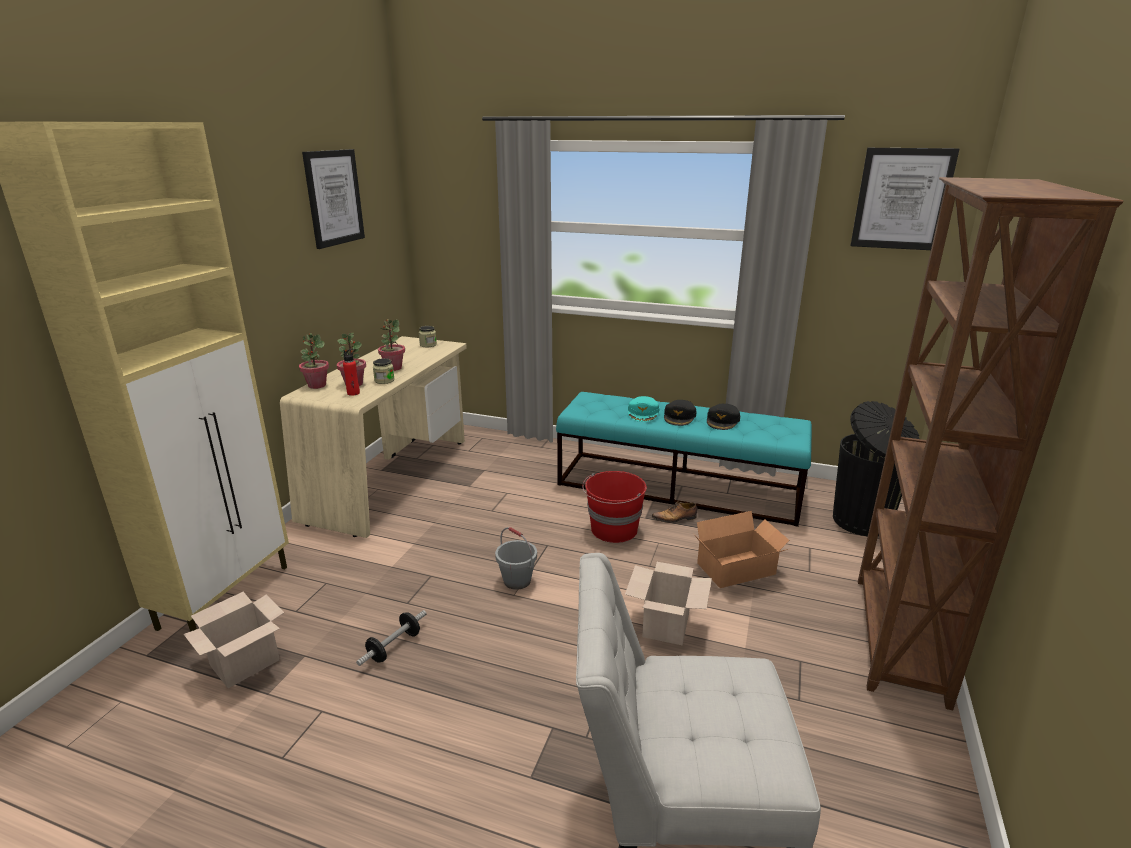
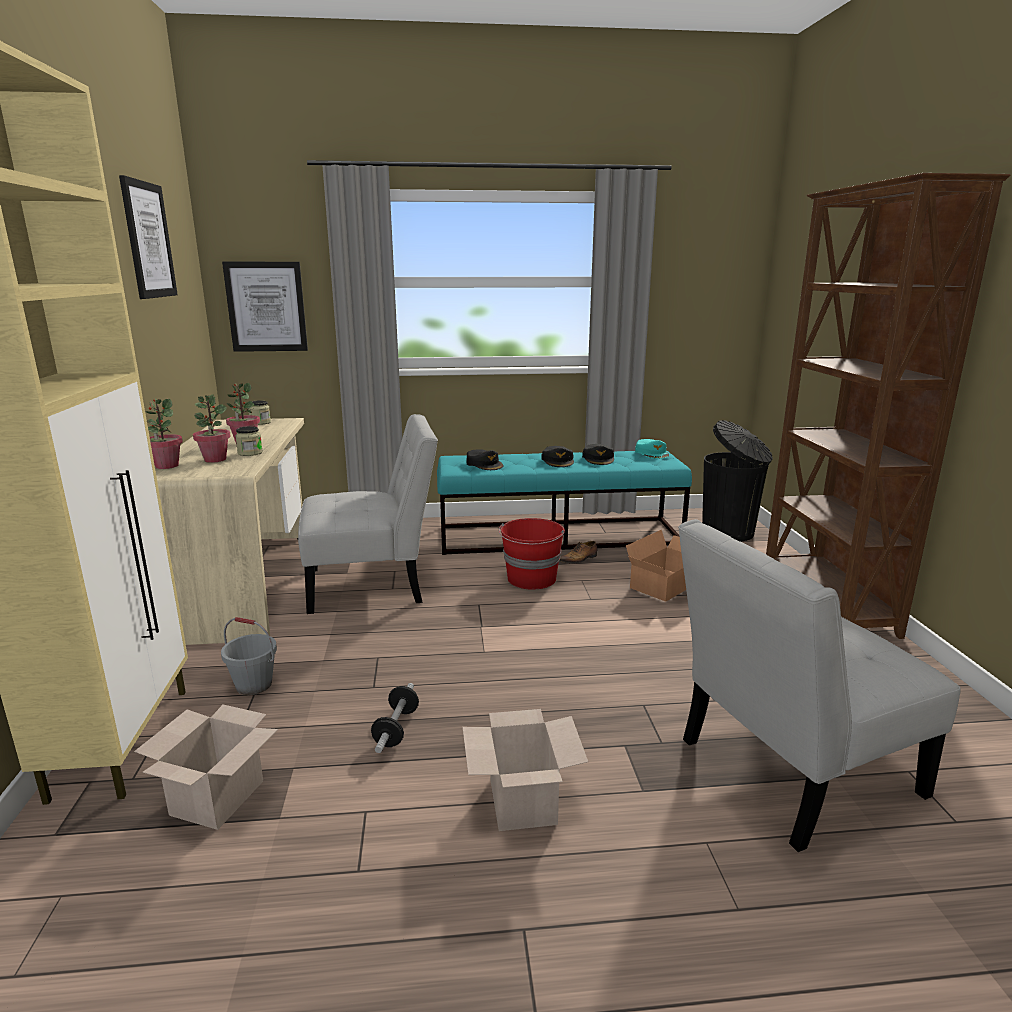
camera: 25 degrees left, 5 degrees down
red bottle [343,349,360,396] -> none
grey bucket [495,527,537,590] -> grey bucket moved to [221,617,277,695]
cardboard box [625,562,712,646] -> cardboard box moved to [463,709,588,831]
turquoise cap [628,396,660,422] -> turquoise cap moved to [635,439,669,459]
picture [851,148,959,250] -> picture moved to [222,262,308,352]
none -> white chair [298,414,438,614]
none -> black cap [466,449,503,470]

